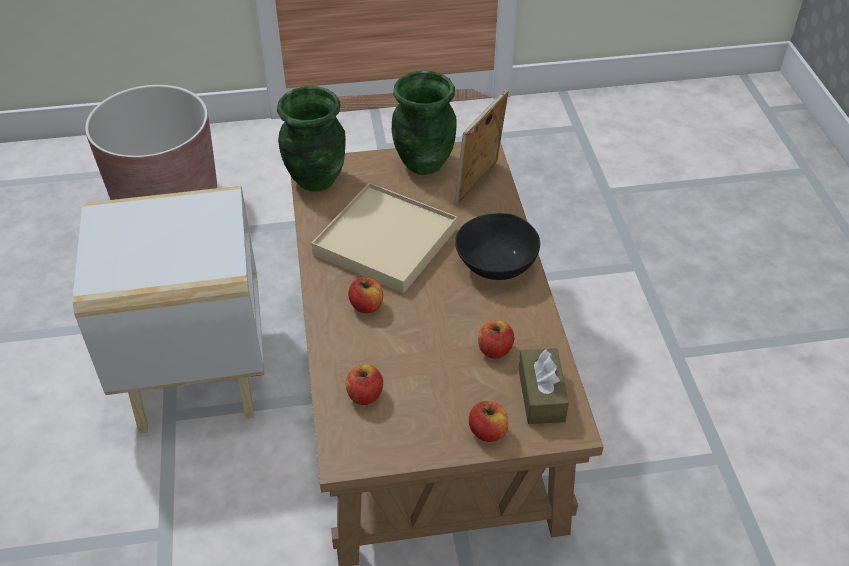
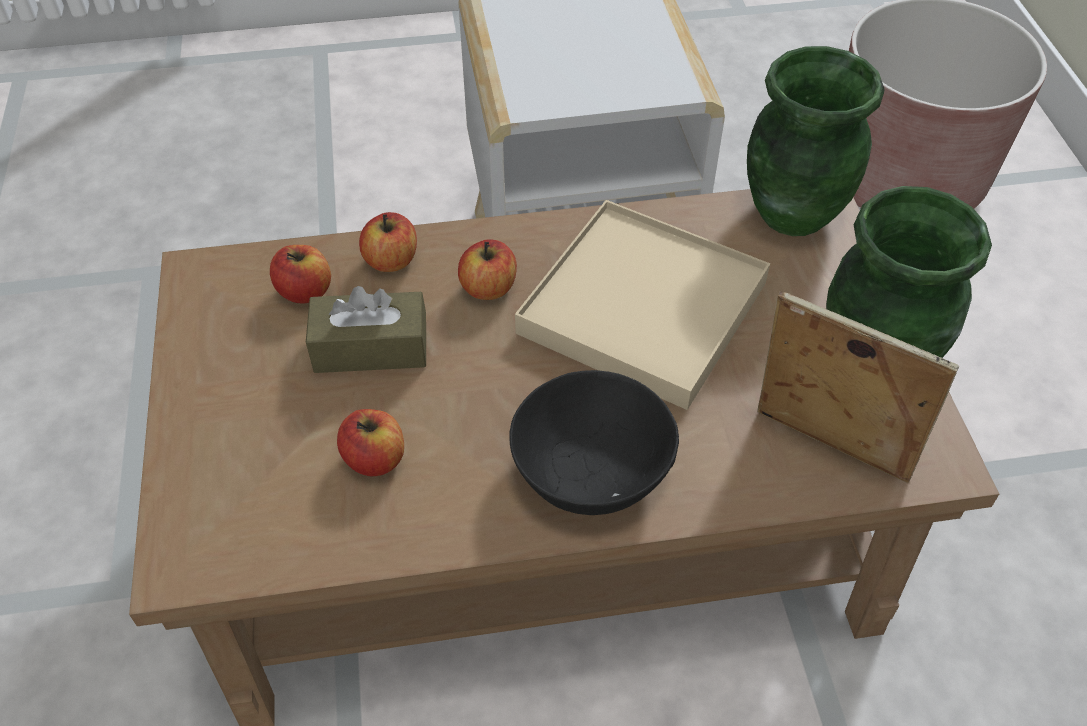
camera: 90 degrees right, 5 degrees up
apple [469,401,509,442] -> apple moved to [359,212,417,272]
brown tissue box [518,348,569,424] -> brown tissue box moved to [306,286,426,373]

